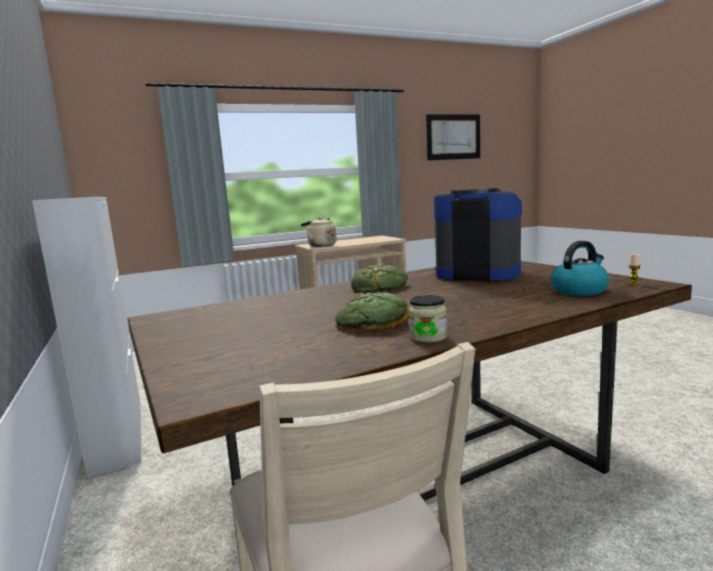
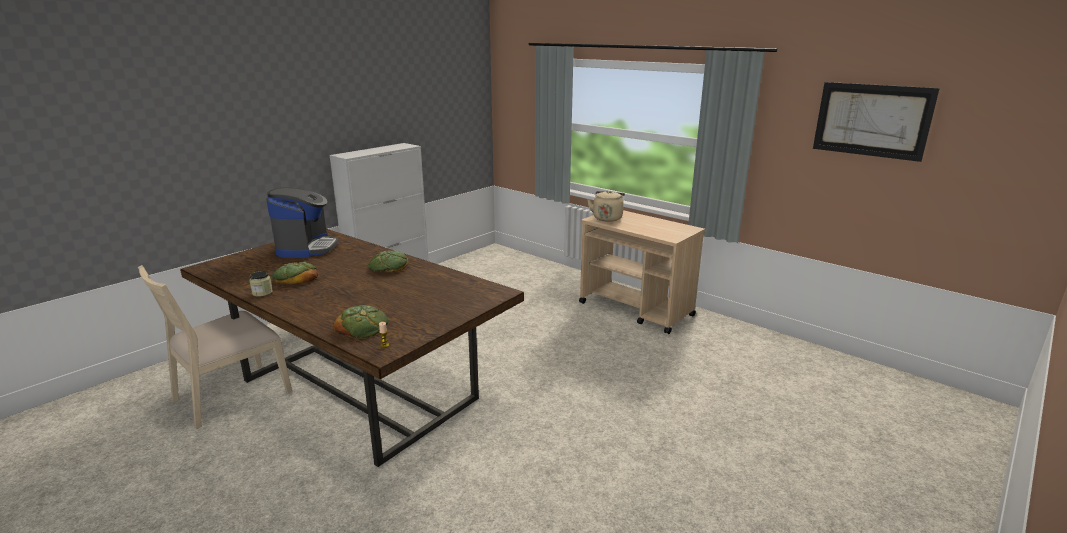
camera: 65 degrees right, 10 degrees up
coffee machine [433,188,522,281] -> coffee machine moved to [266,187,338,258]
kettle [551,241,610,296] -> bread [334,305,388,339]

